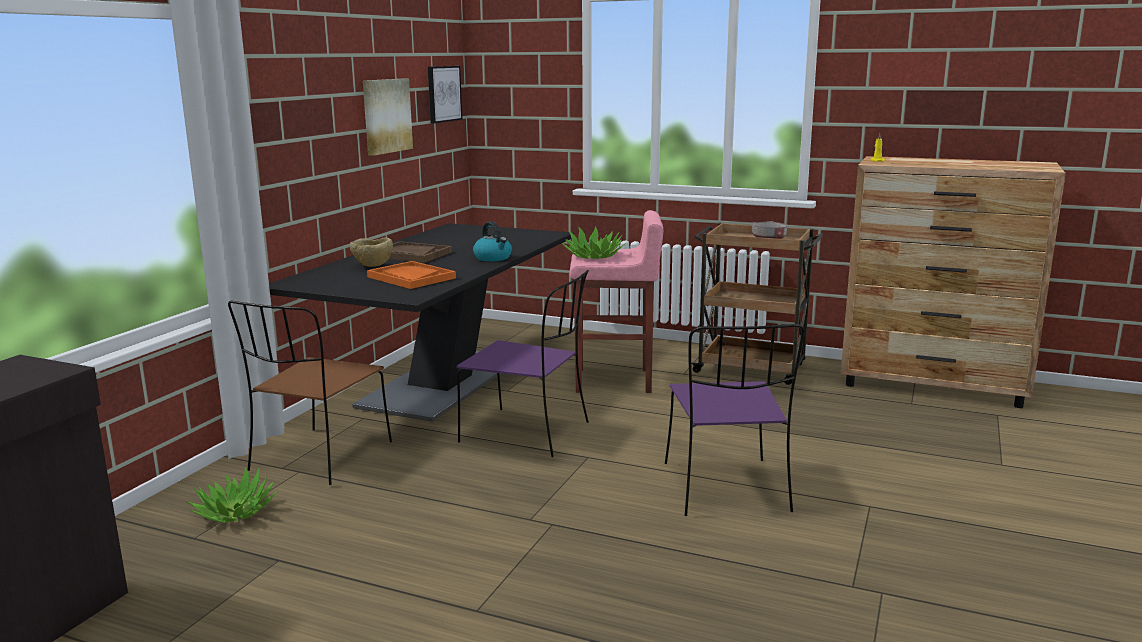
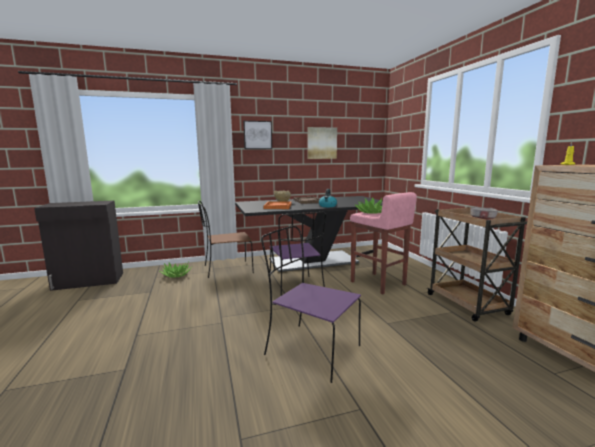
camera: 50 degrees right, 5 degrees down
picture [428,66,463,123] -> picture moved to [243,121,272,149]
purple chair [665,324,804,516] -> purple chair turned 75 degrees clockwise [261,226,361,383]

